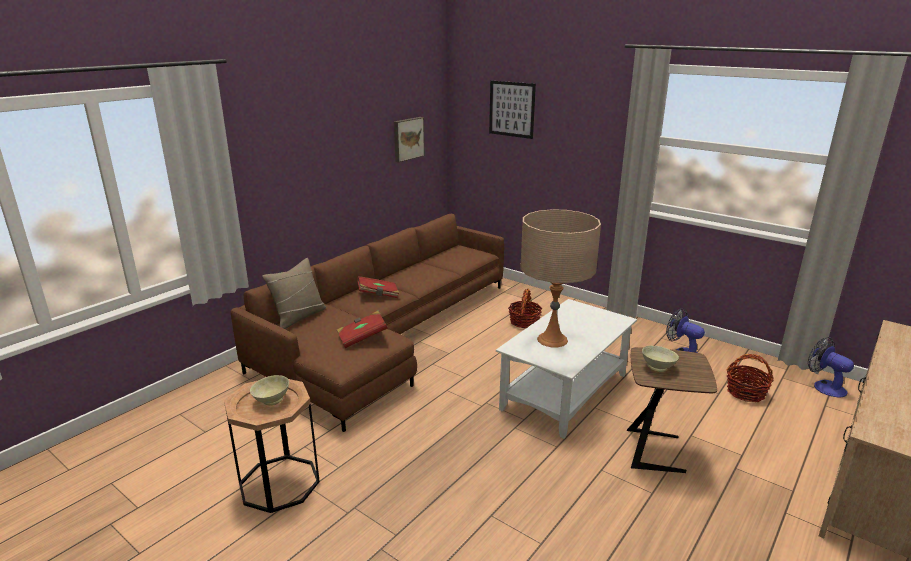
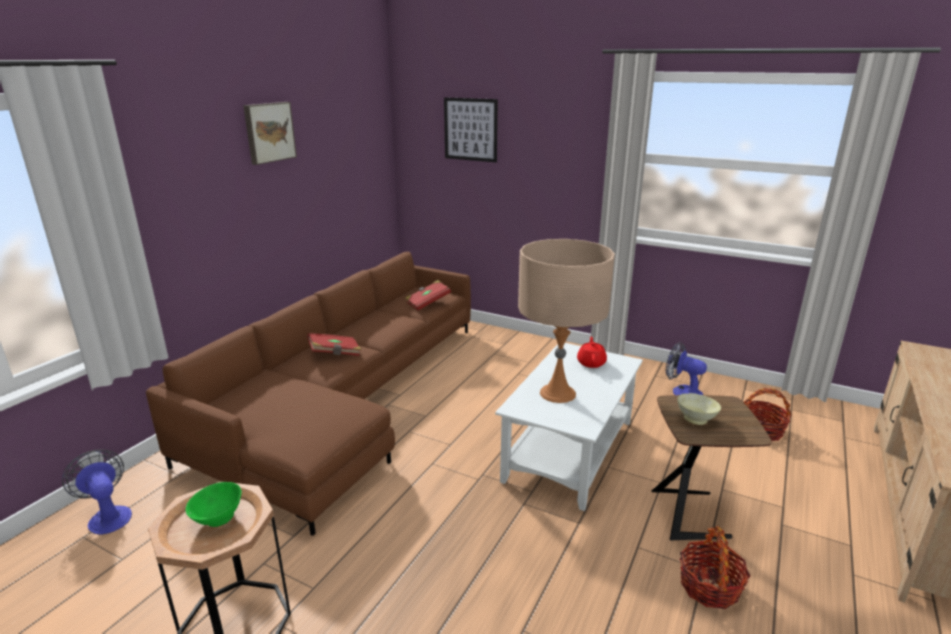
camera: 10 degrees left, 0 degrees up
beige bowl [250,375,289,406] -> green bowl [186,482,242,527]
beige pillow [262,258,326,329] -> none
red book [337,311,387,348] -> red book moved to [405,280,451,310]
picture [394,117,425,162] -> picture moved to [243,102,297,165]
basket [508,289,542,328] -> basket moved to [680,526,750,609]
fan [808,337,854,398] -> fan moved to [62,449,132,535]
none -> red teapot [577,336,607,368]

